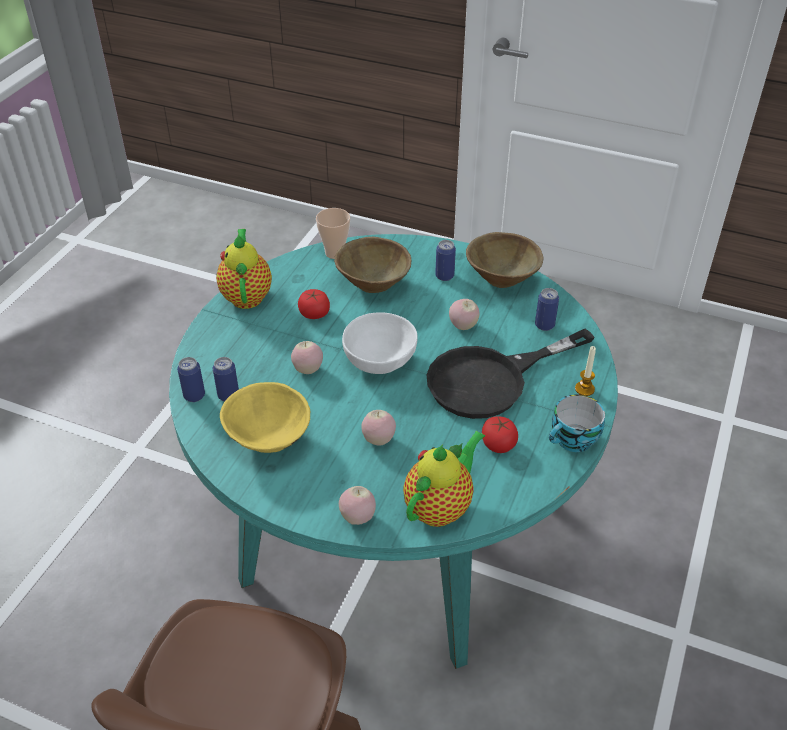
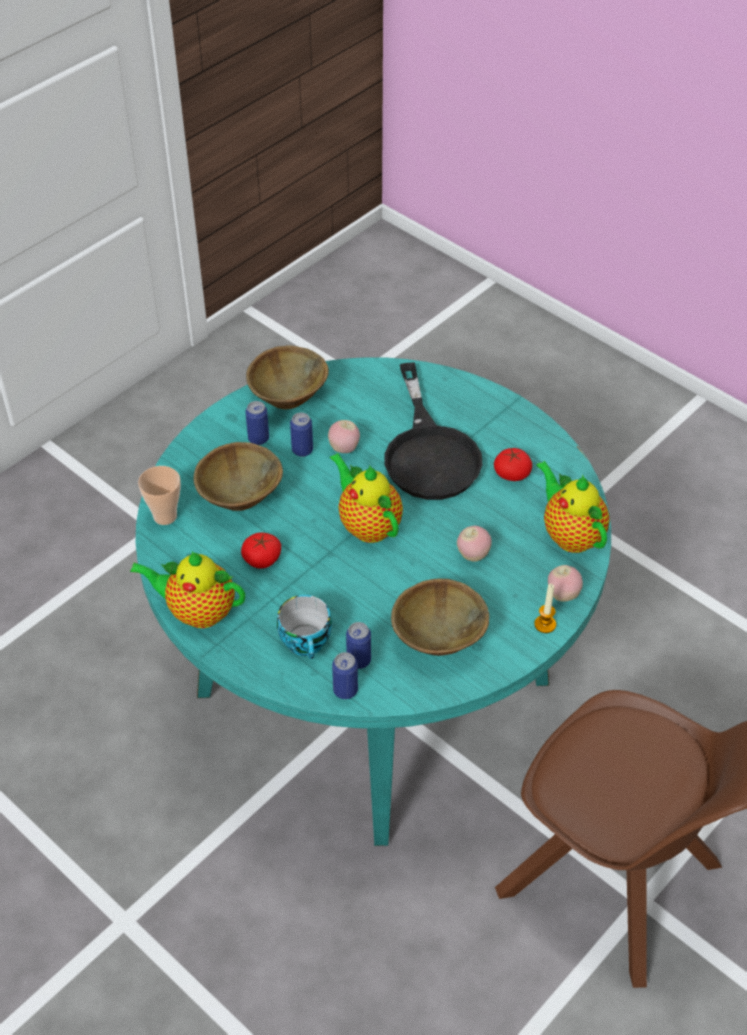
camera: 70 degrees left, 5 degrees up
yellow bowl [220,382,310,453] -> brown bowl [391,579,489,656]
apple [291,341,323,374] -> none
white bowl [342,312,418,374] -> teapot [330,453,403,543]
can [535,288,559,331] -> can moved to [290,412,313,457]
cup [549,394,605,452] -> cup moved to [277,595,332,659]
candle [575,346,596,396] -> candle moved to [534,584,556,633]

